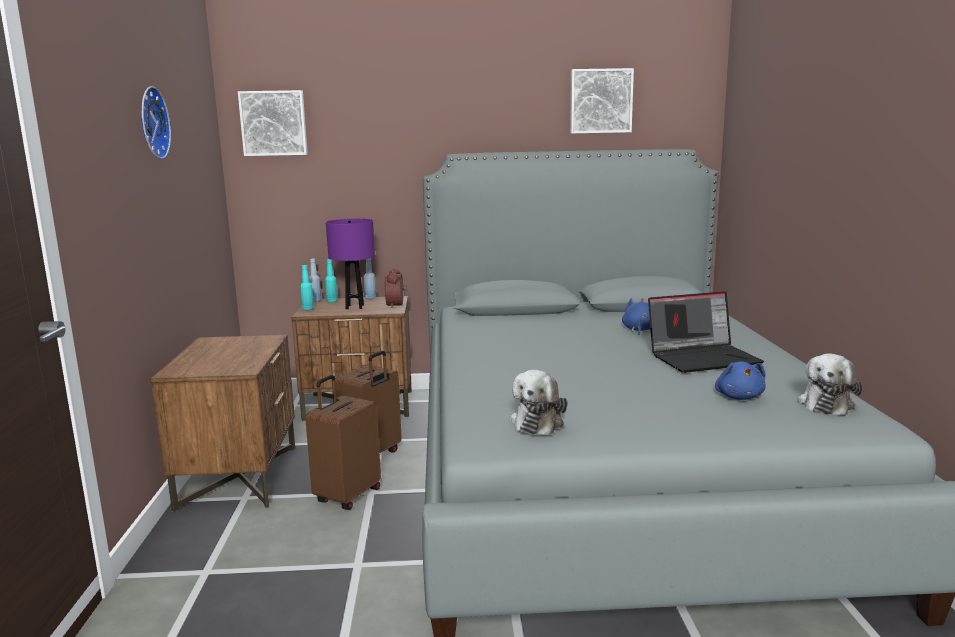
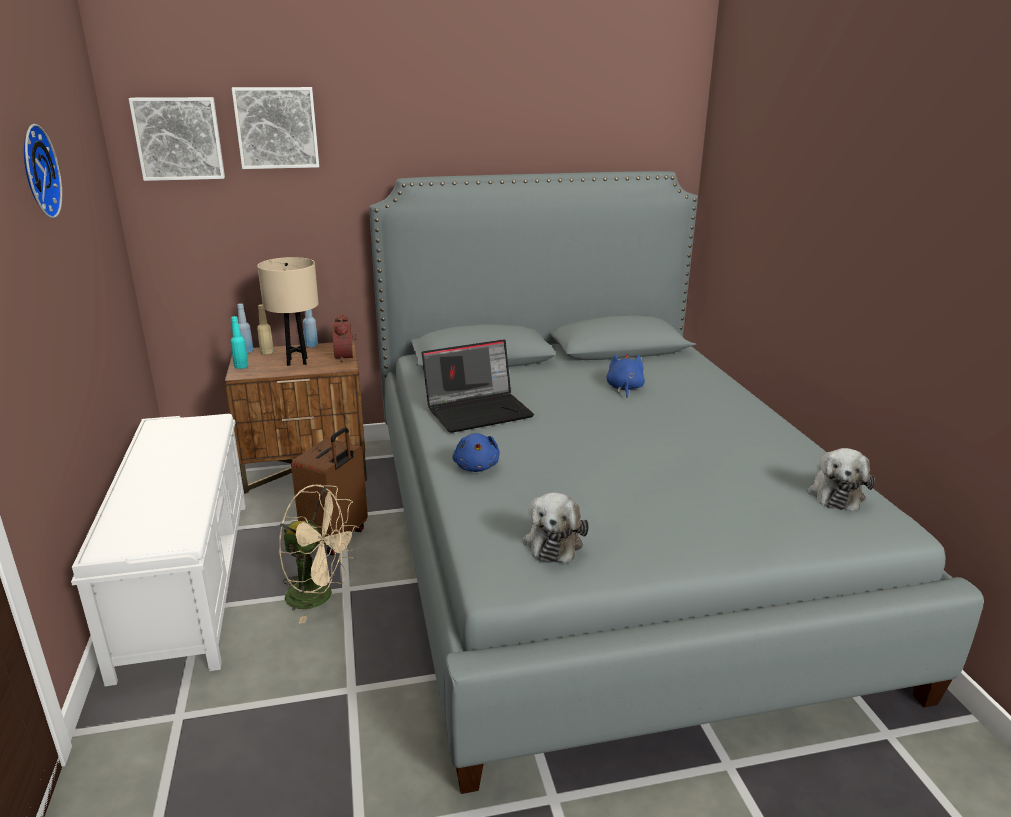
camera: 10 degrees left, 10 degrees up
brown nightstand [150,335,295,512] -> white bench [71,414,246,686]
brown suitcase [305,375,381,510] -> beige fan [279,484,359,624]
turquoise bottle [325,259,338,303] -> beige bottle [257,304,274,355]
purple table lamp [326,218,375,309] -> beige table lamp [257,257,319,366]
picture [570,68,634,134] -> picture moved to [232,87,319,169]
laptop [648,291,764,373] -> laptop moved to [422,339,534,433]
blue plush toy [715,361,766,400] -> blue plush toy moved to [453,433,500,472]

